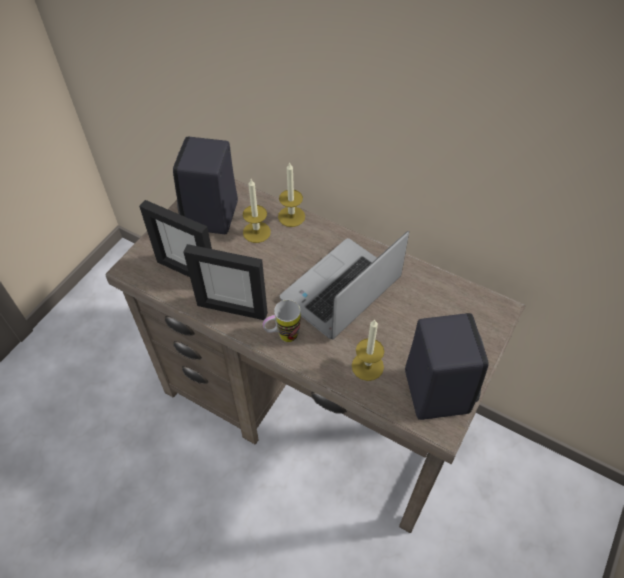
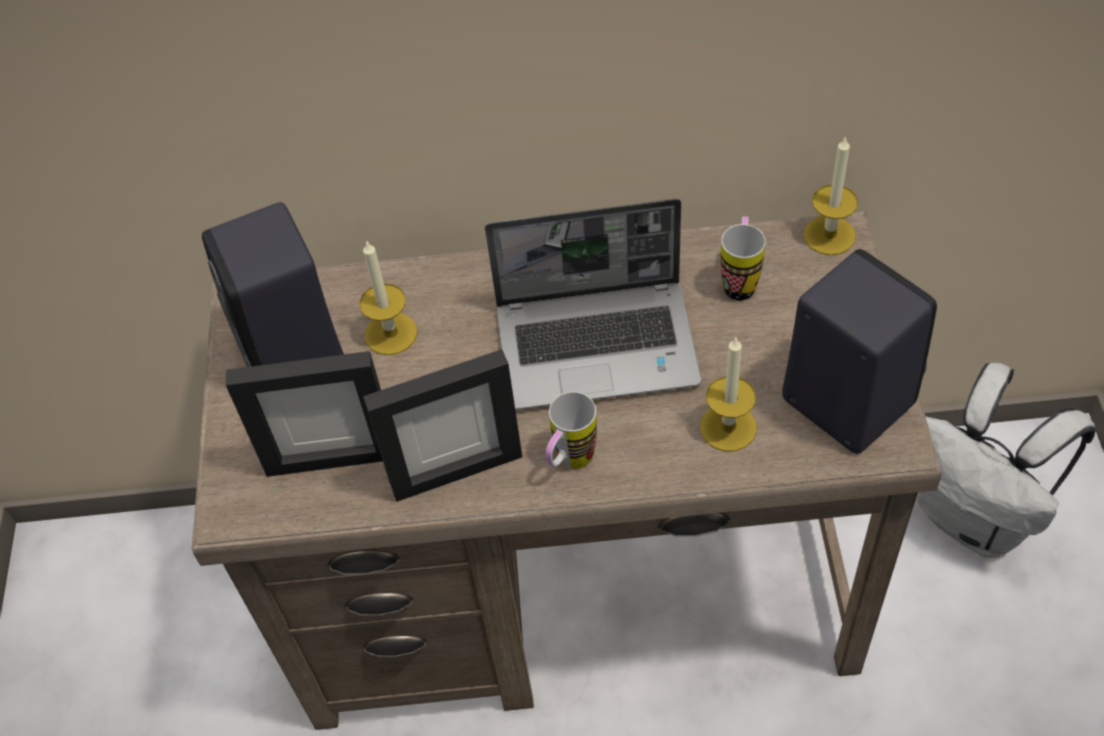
camera: 30 degrees left, 0 degrees up
candle [278,162,305,227] -> candle moved to [803,136,858,255]
laptop [280,231,409,339] -> laptop turned 105 degrees counterclockwise [485,199,701,410]
none -> mug [721,216,766,301]
none -> white backpack [917,363,1096,558]

